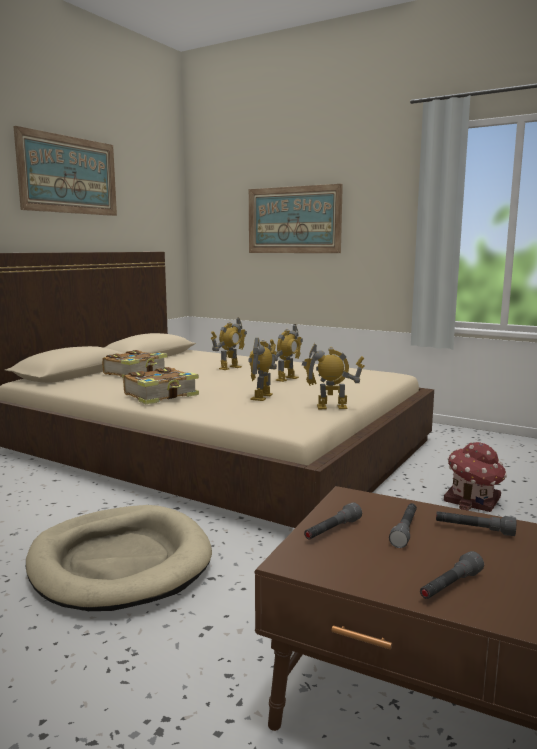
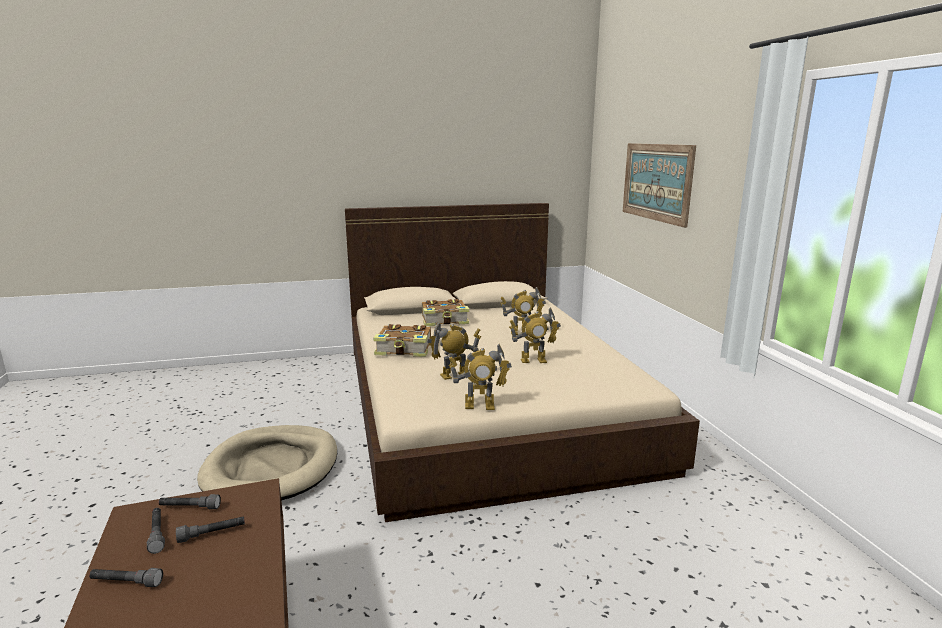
camera: 45 degrees right, 5 degrees up
picture [13,126,117,216] -> none
toy robot [302,343,364,409] -> toy robot turned 135 degrees clockwise [449,344,512,410]
grey flashlight [436,511,516,536] -> grey flashlight moved to [147,508,165,554]
toy house [444,442,507,512] -> none

